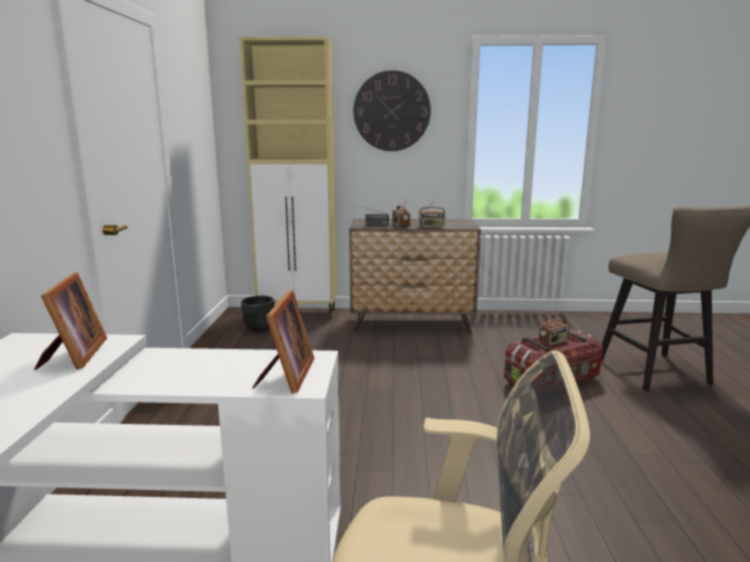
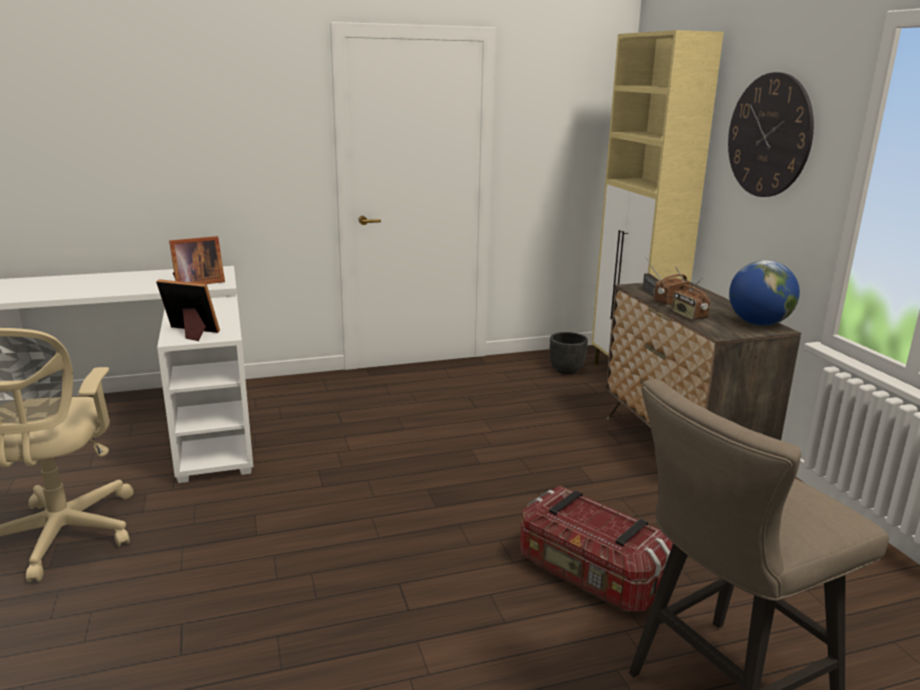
camera: 70 degrees right, 5 degrees up
picture frame [252,290,314,393] -> picture frame turned 150 degrees counterclockwise [156,279,220,341]
radio [539,309,569,346] -> none
none -> globe [729,260,800,326]

